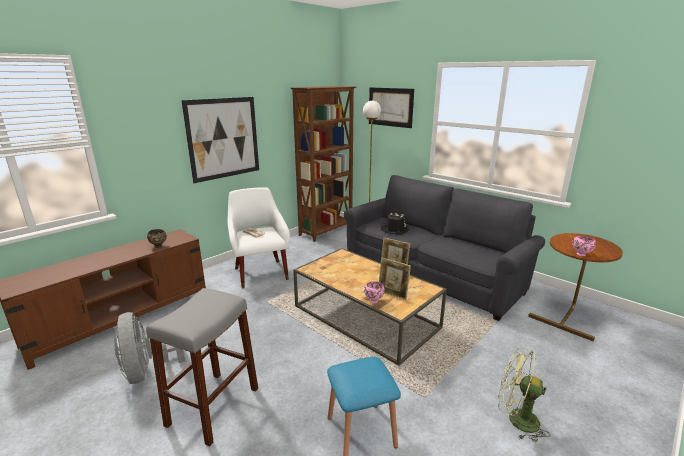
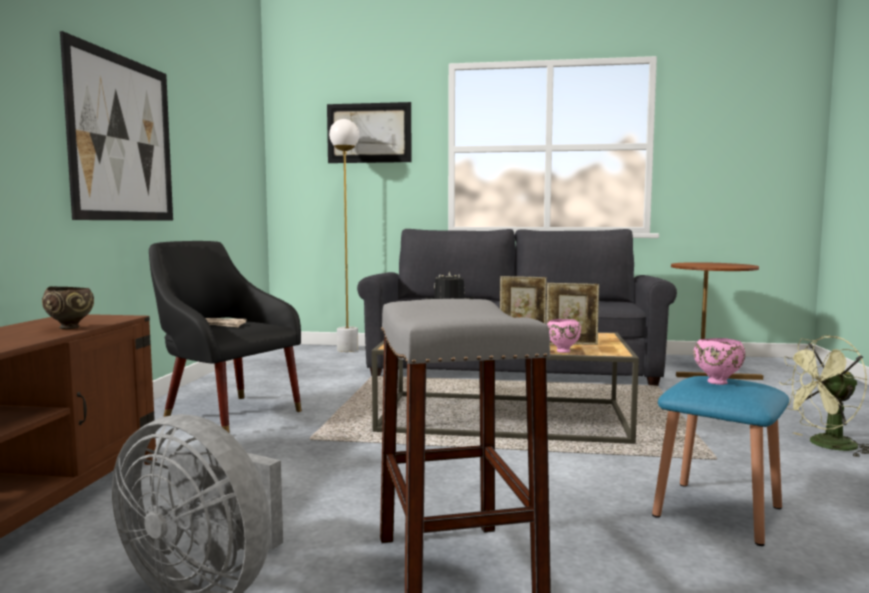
camera: 35 degrees left, 15 degrees down
white armchair [228,187,290,288] -> black armchair [149,241,302,432]
brown bookcase [291,86,356,242] -> none
pink bowl [572,236,596,256] -> pink bowl moved to [694,338,746,385]

